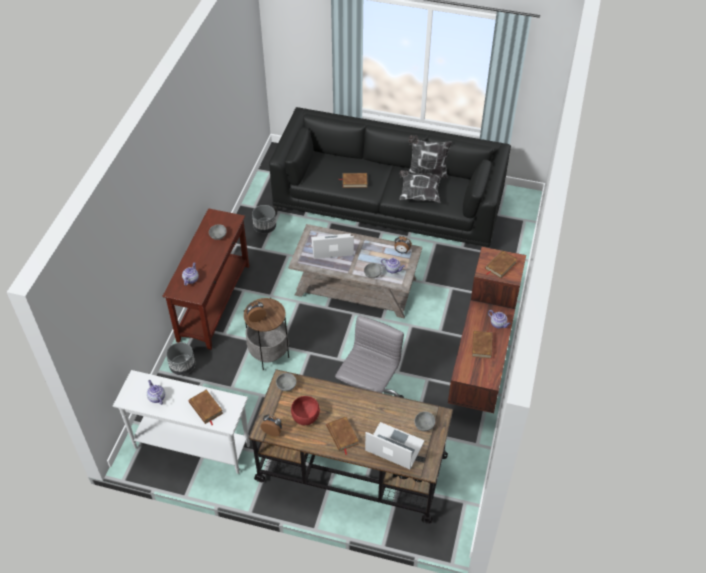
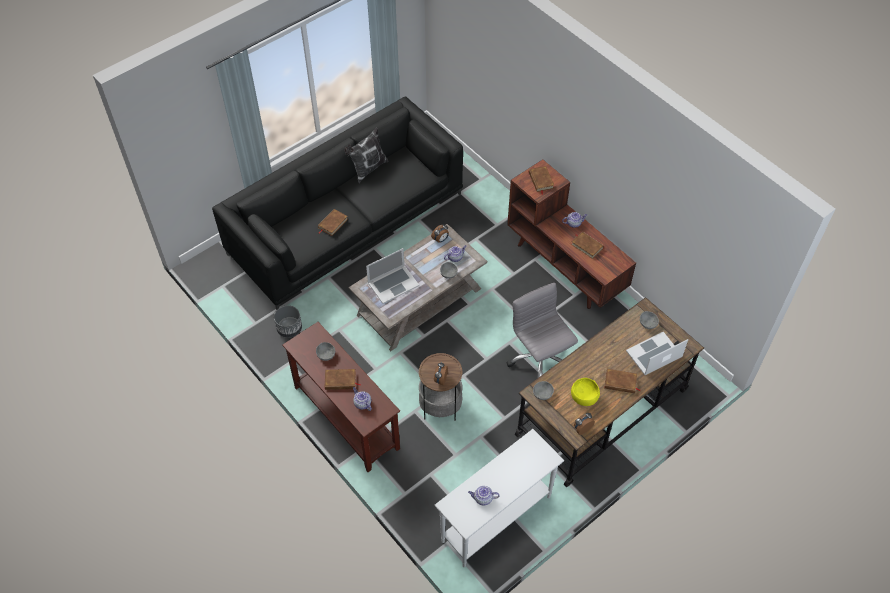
camera: 55 degrees left, 5 degrees up
grey planter [166,342,195,375] -> none
brown book [189,390,223,425] -> brown book moved to [325,369,361,390]
red bowl [291,396,320,425] -> yellow bowl [571,378,600,406]
laptop [311,234,354,259] -> laptop turned 150 degrees counterclockwise [366,248,419,304]
pillow [399,170,442,203] -> none

